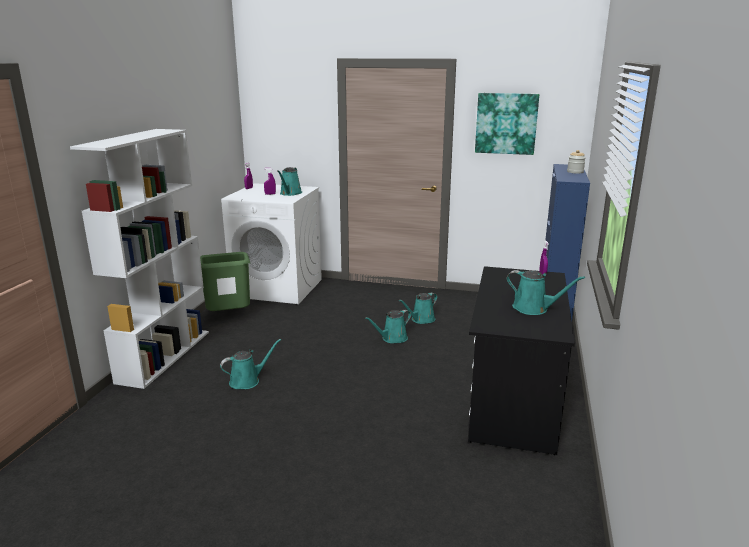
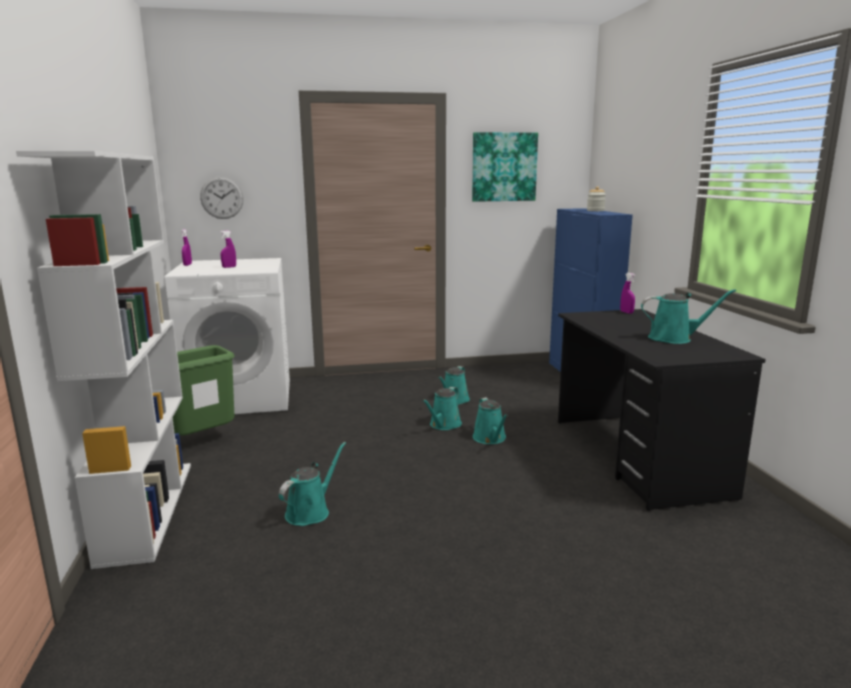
camera: 25 degrees left, 5 degrees down
turquoise watering can [277,167,302,196] -> turquoise watering can moved to [473,397,508,444]
none -> wall clock [200,176,244,219]

